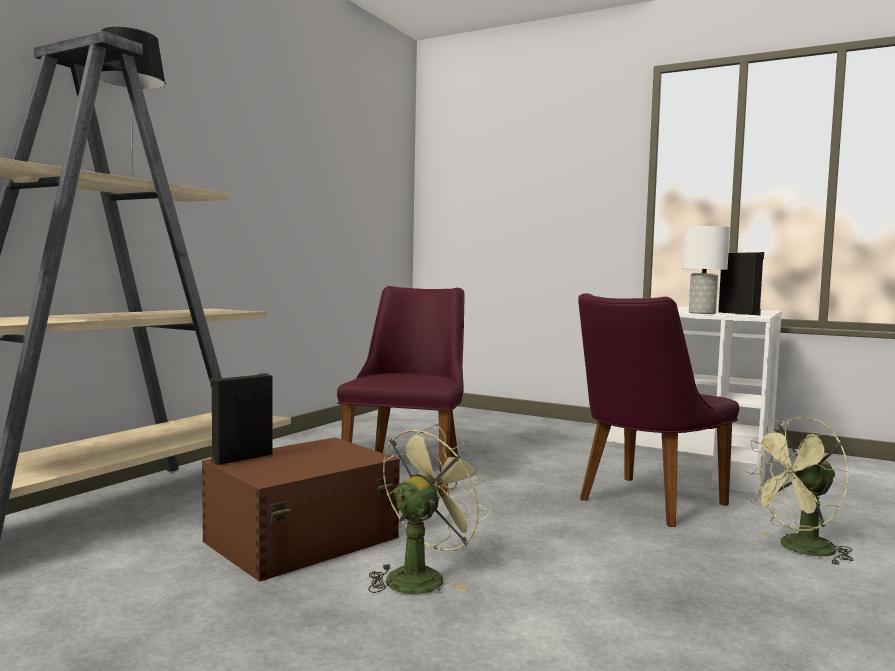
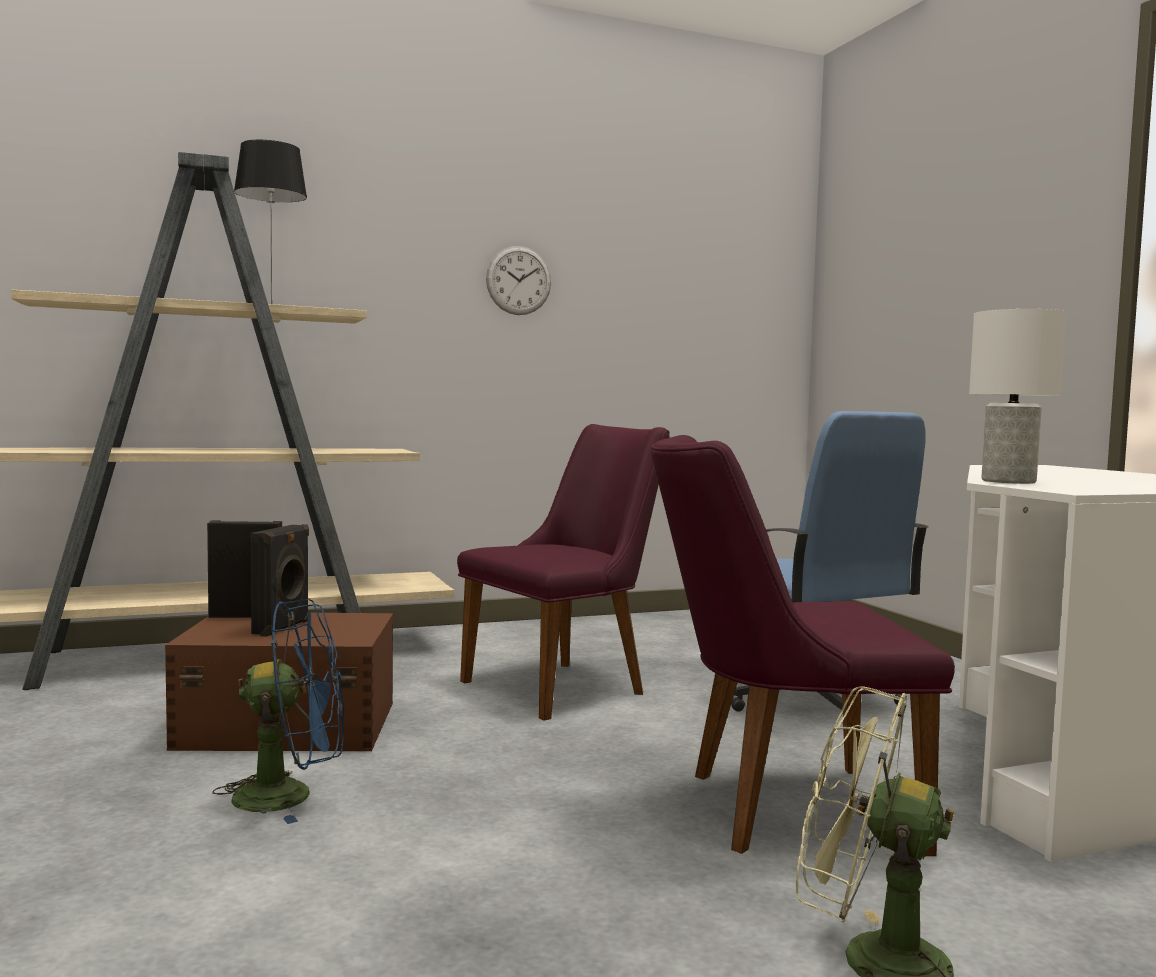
camera: 40 degrees right, 0 degrees up
green fan [368,424,491,594] -> blue fan [212,599,344,824]
black speaker [718,252,764,316] -> black speaker moved to [251,524,309,637]
none -> wall clock [486,246,551,315]
none -> blue office chair [731,411,928,712]

